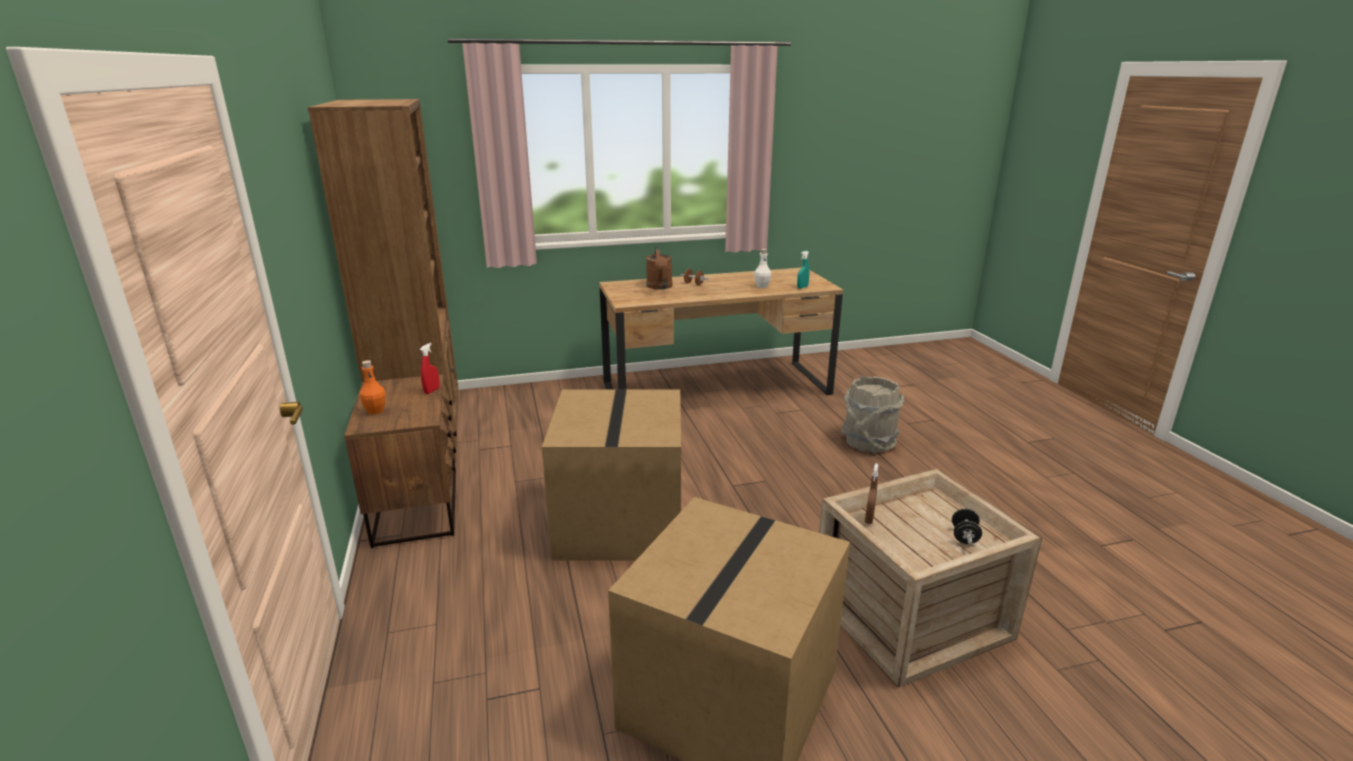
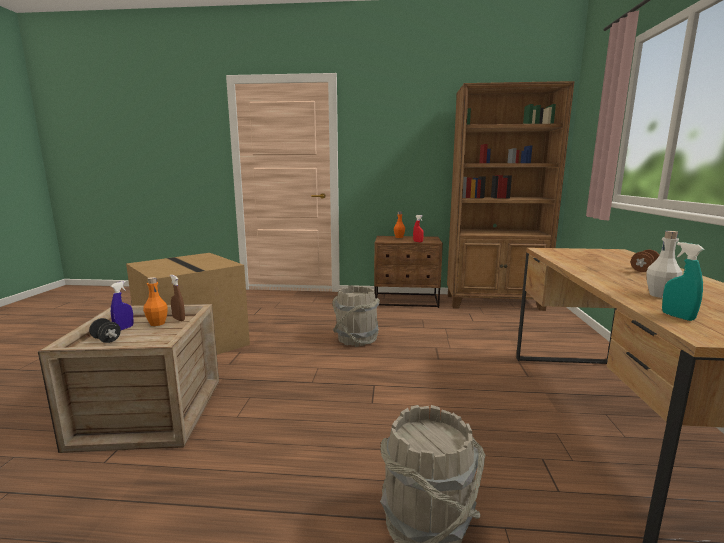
camera: 110 degrees right, 10 degrees down
cardboard box [542,389,681,561] -> grey bucket [332,285,380,347]
brown watering can [646,247,673,290] -> none
none -> blue spray bottle [111,281,134,330]
none -> orange bottle [143,277,168,326]

